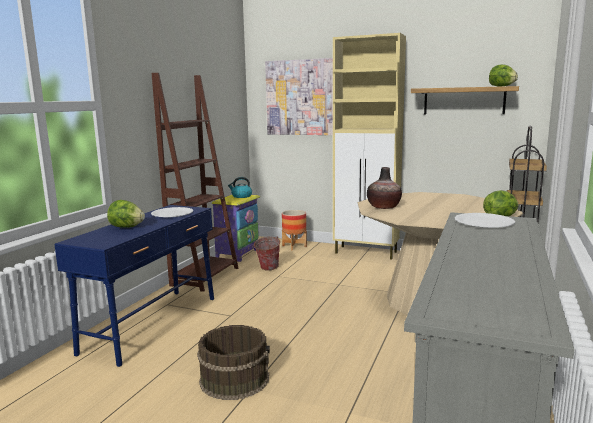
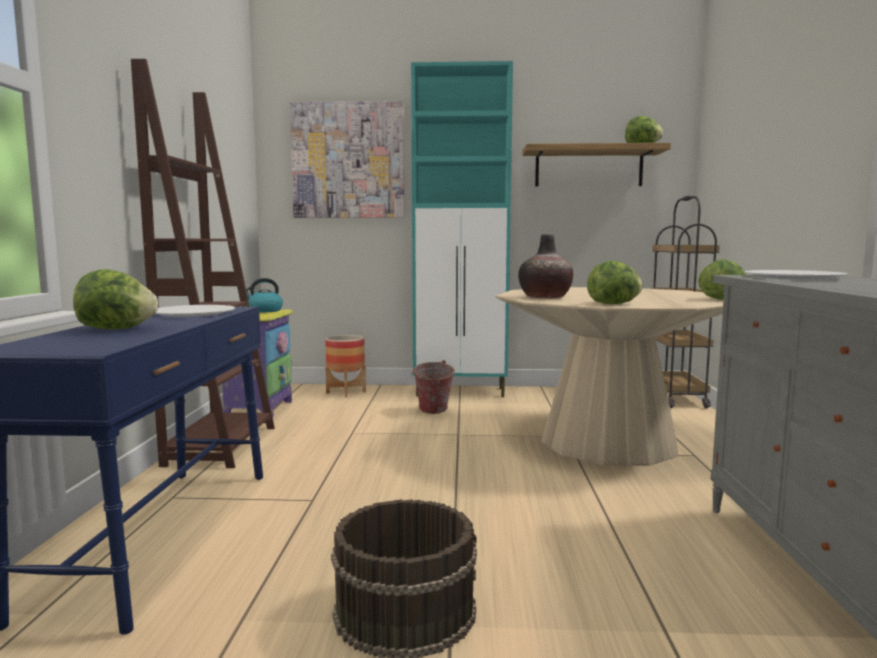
camera: 20 degrees left, 5 degrees down
bucket [253,236,280,271] -> bucket moved to [411,360,455,414]
beige cabinet [333,33,406,260] -> turquoise cabinet [411,61,513,397]
none -> lettuce [587,261,643,304]

